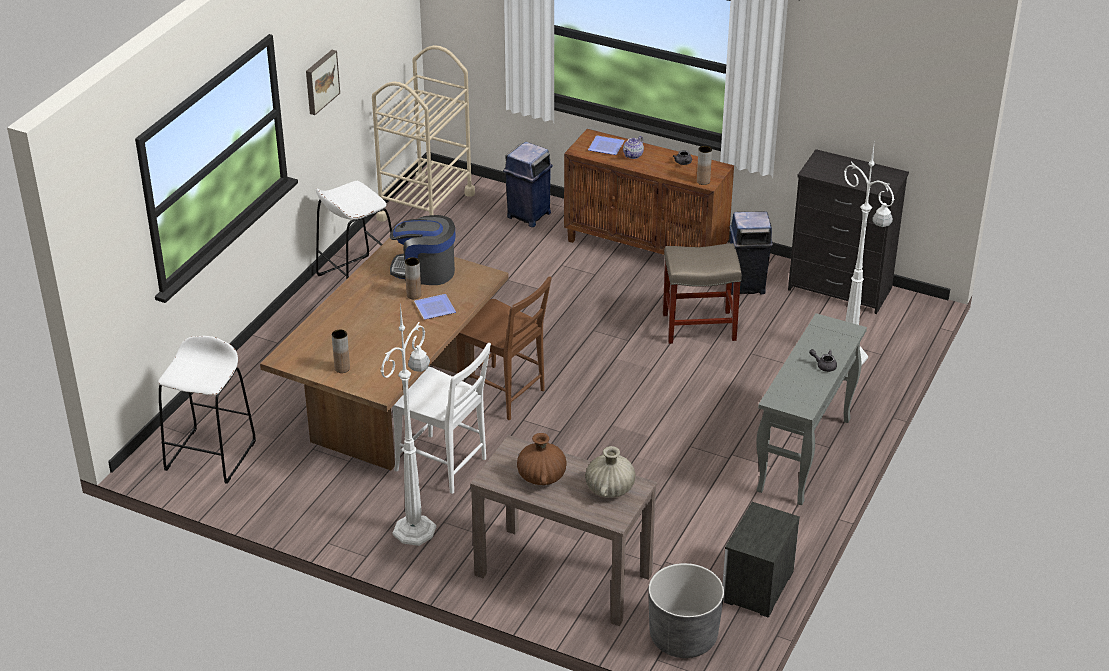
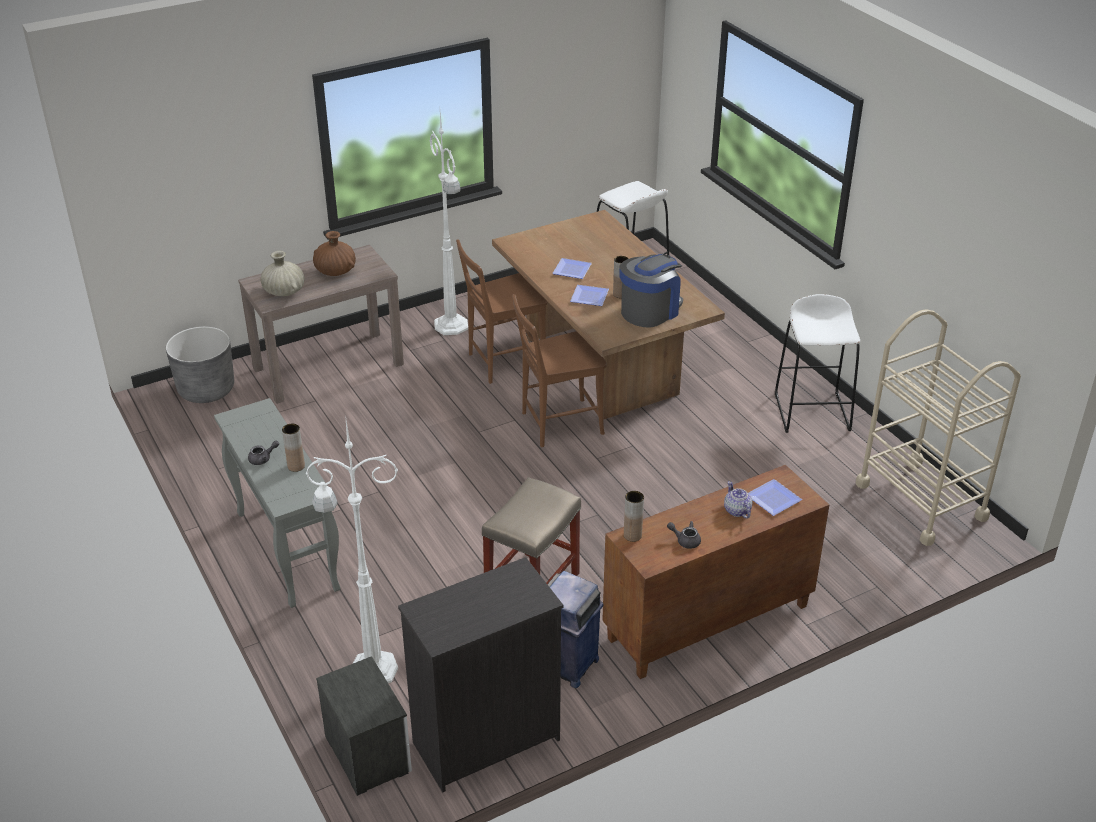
camera: 125 degrees right, 0 degrees up
picture [306,50,340,115] -> none
brown vase [332,329,350,373] -> brown vase moved to [282,424,305,472]
white chair [392,343,491,494] -> brown chair [456,239,548,384]
blue trash can [503,142,553,227] -> none
nightstand [723,502,800,618] -> nightstand moved to [316,656,412,796]
none -> plate [552,258,592,279]

